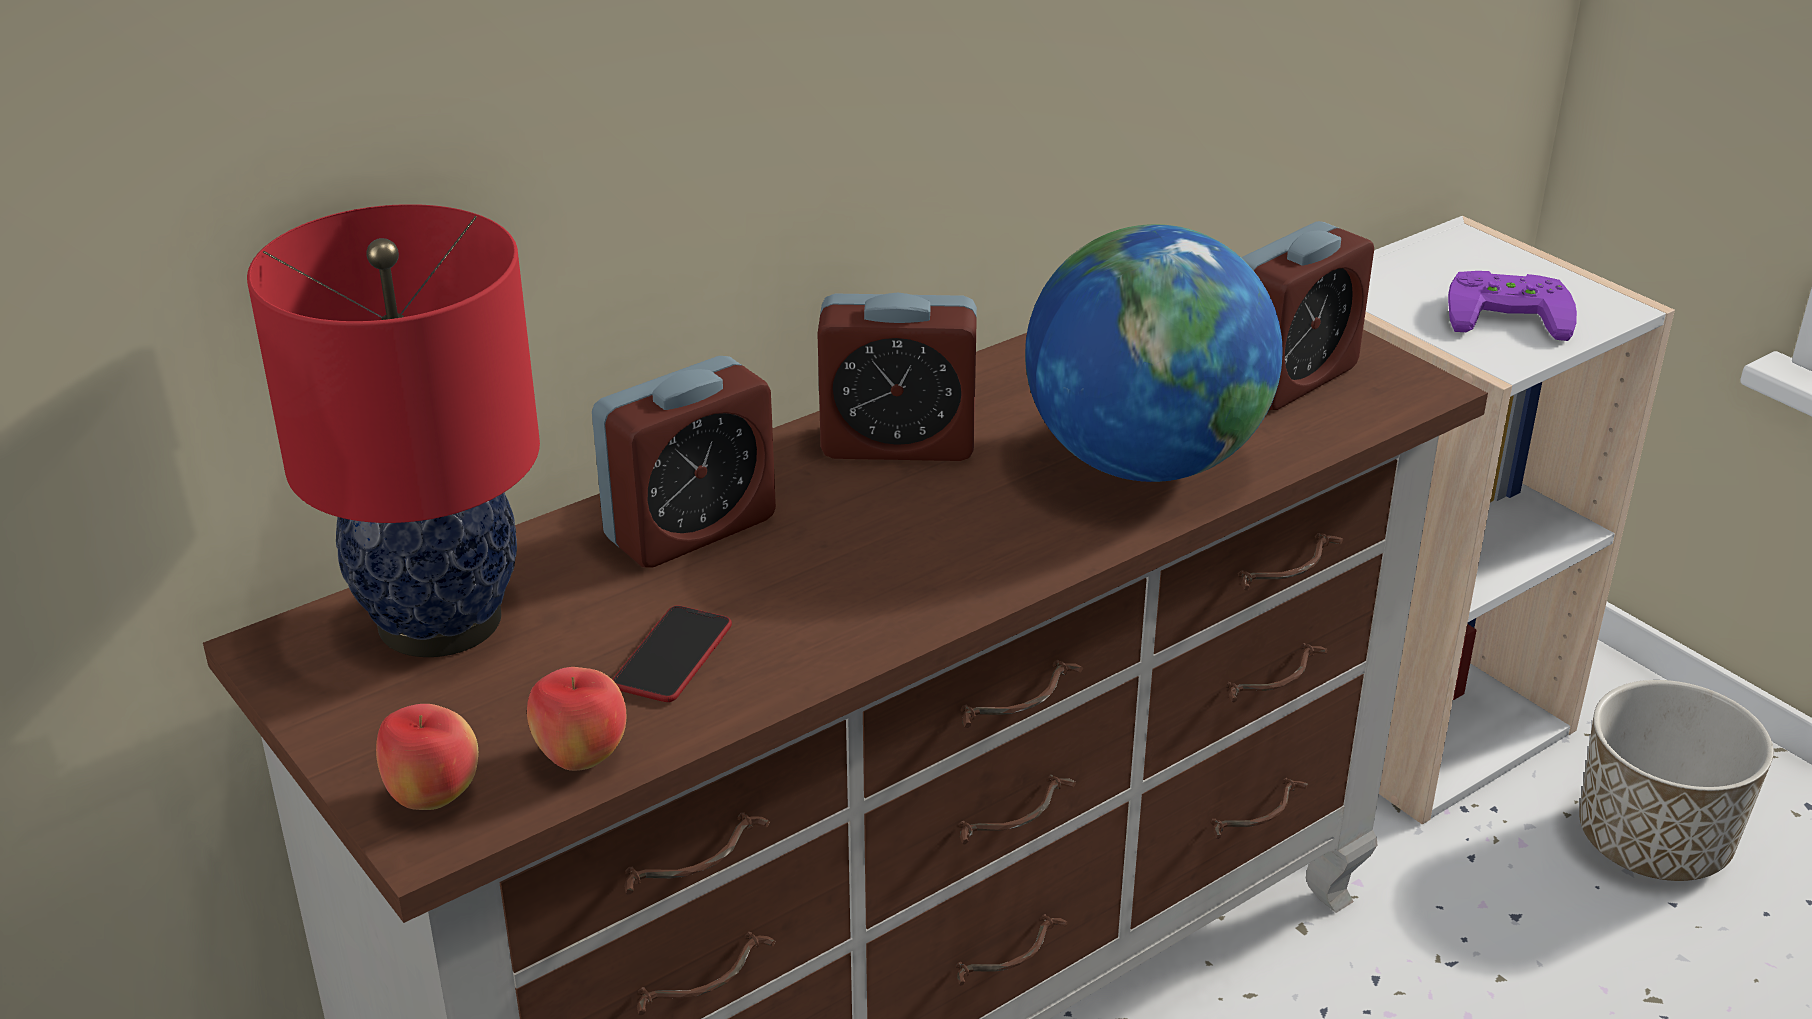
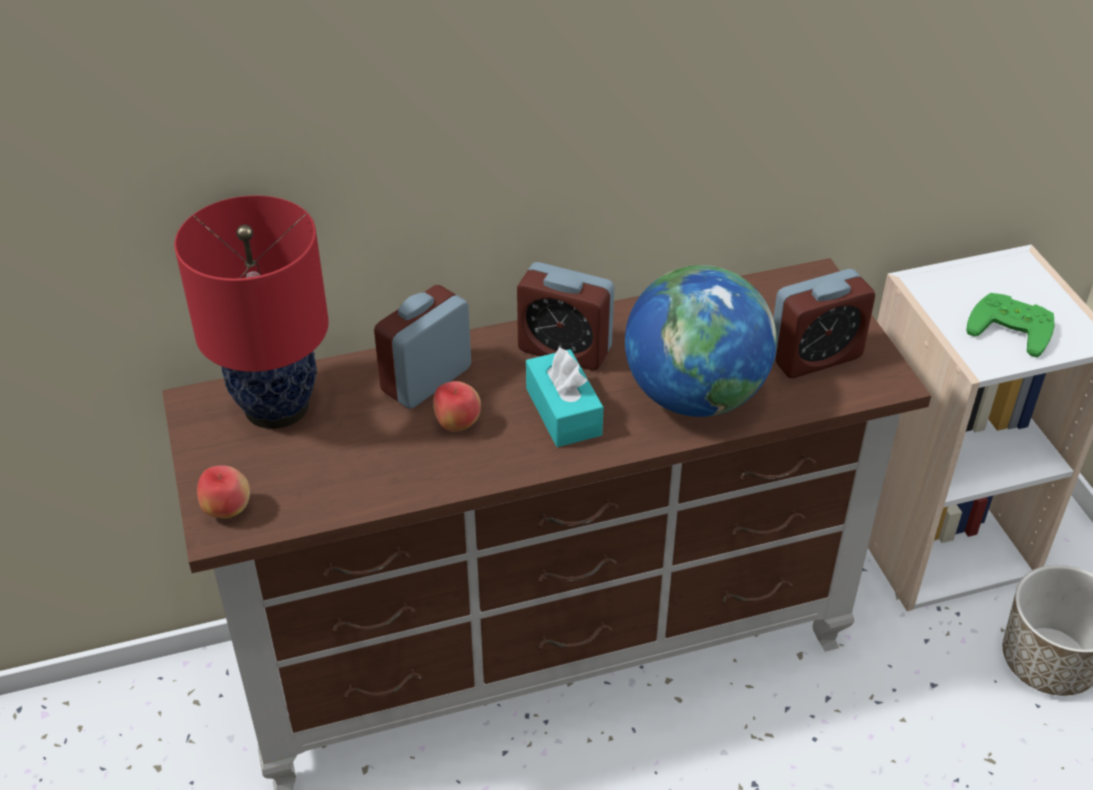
camera: 20 degrees right, 10 degrees up
apple [527,667,626,771] -> apple moved to [433,381,481,431]
alarm clock [592,356,776,568] -> alarm clock turned 150 degrees clockwise [374,285,471,409]
phone [612,606,732,702] -> none
purple game controller [1448,271,1577,341] -> green game controller [966,293,1054,358]
none -> turquoise tissue box [526,347,603,447]

